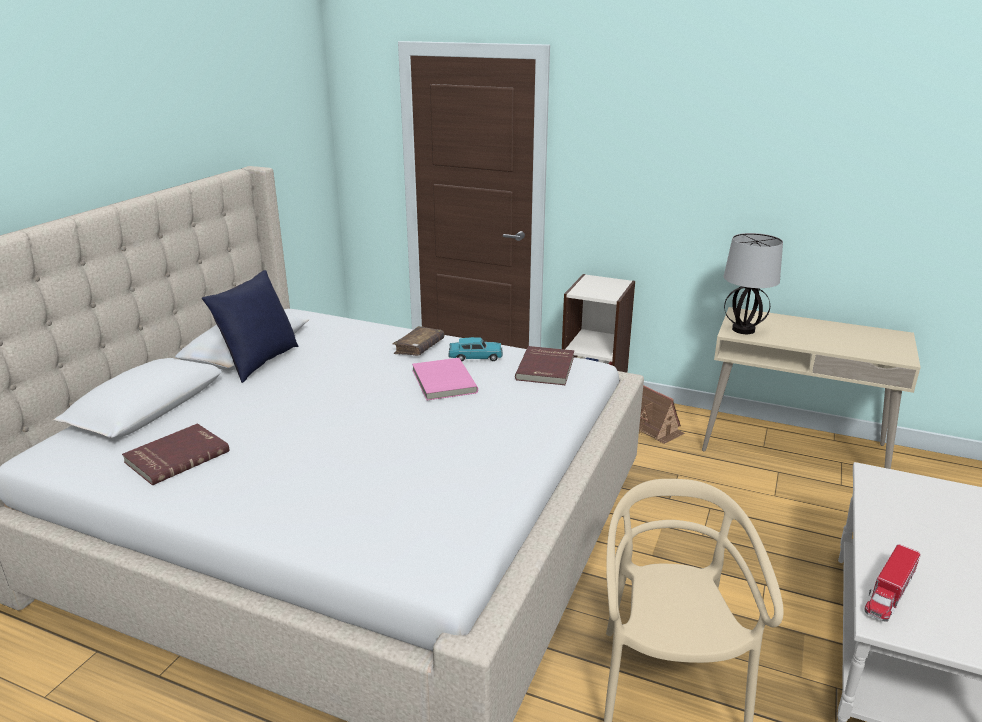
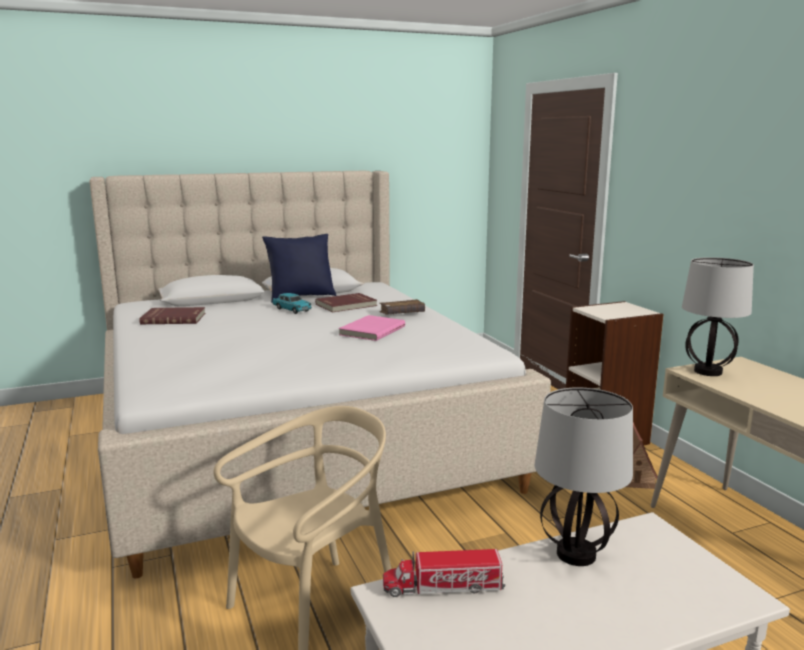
camera: 45 degrees right, 10 degrees down
turquoise toy car [448,337,503,361] -> turquoise toy car moved to [272,293,312,314]
red book [515,346,574,385] -> red book moved to [315,293,377,312]
none -> table lamp [535,387,633,566]

